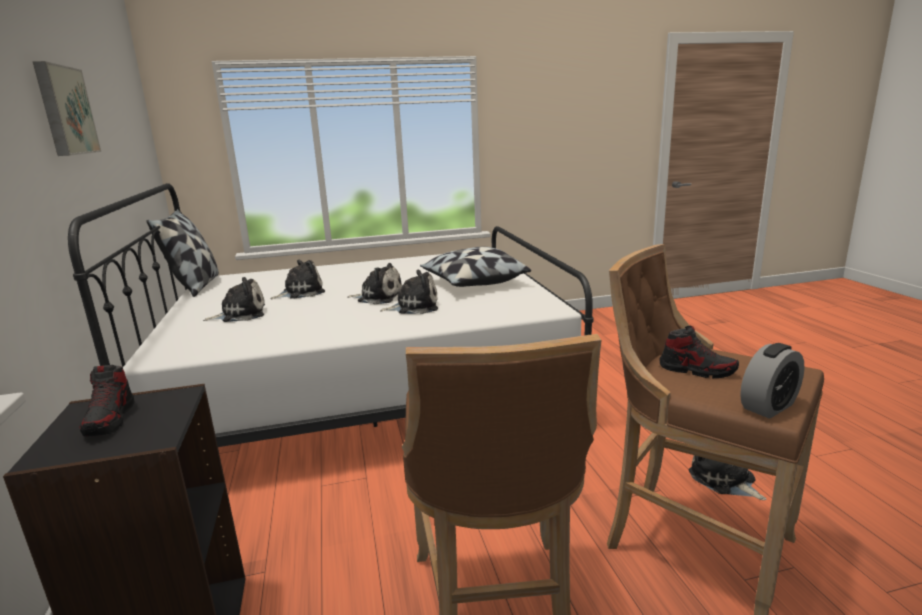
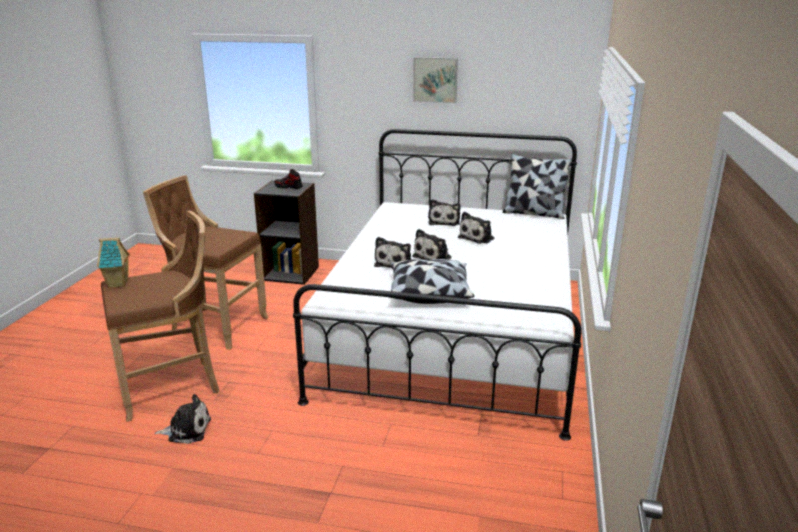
camera: 115 degrees right, 5 degrees up
plush toy [271,260,325,299] -> plush toy turned 45 degrees clockwise [458,212,495,244]
shoe [659,326,739,378] -> none
alarm clock [740,343,804,419] -> toy house [97,238,130,288]

